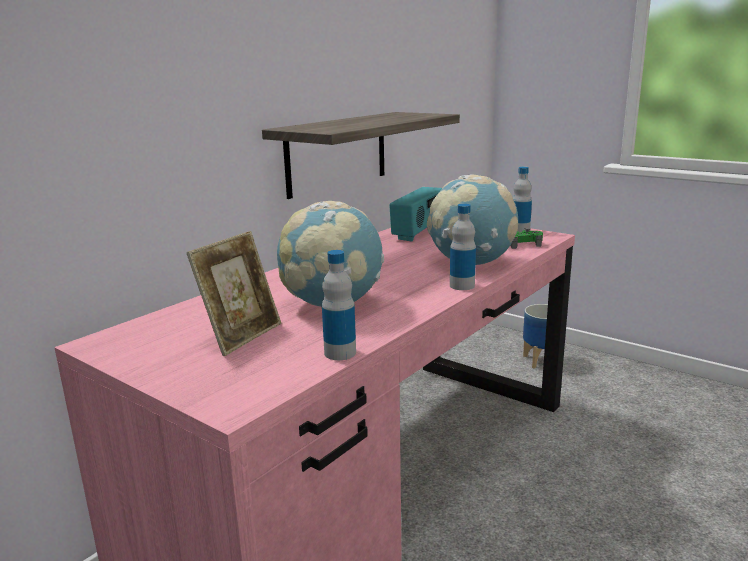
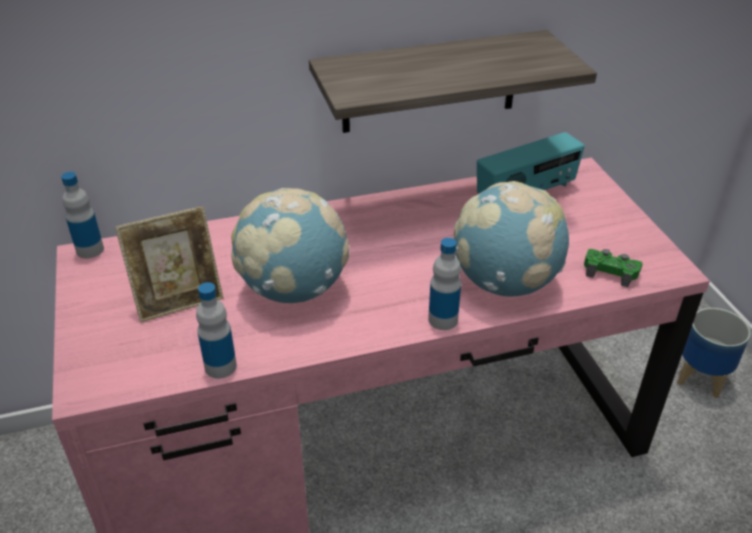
camera: 35 degrees right, 20 degrees up
bottle [513,167,532,233] -> bottle moved to [61,172,104,259]

